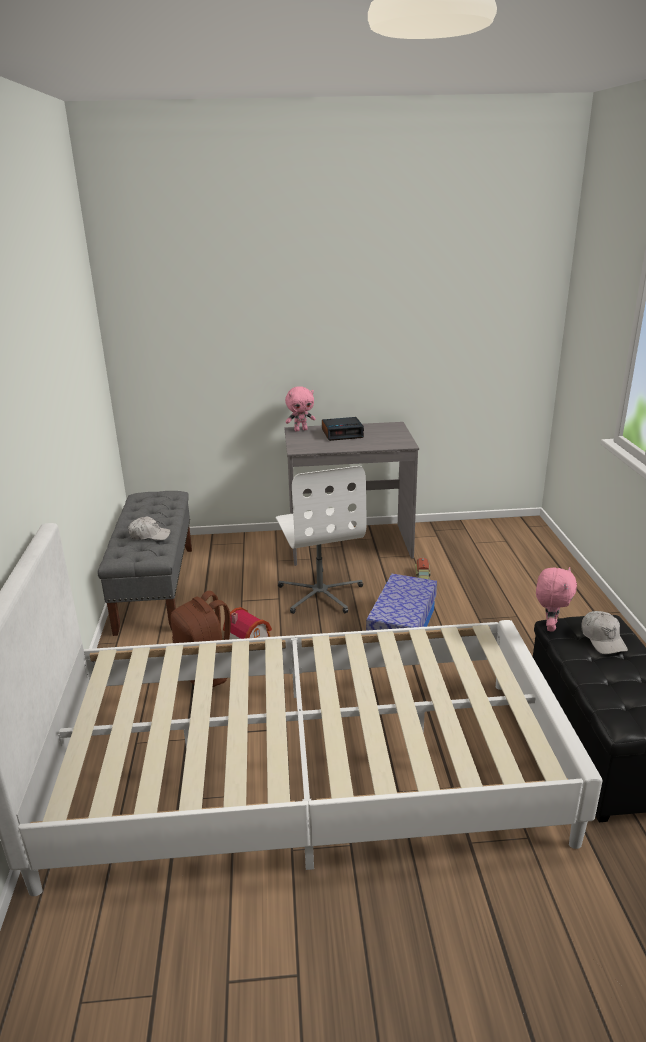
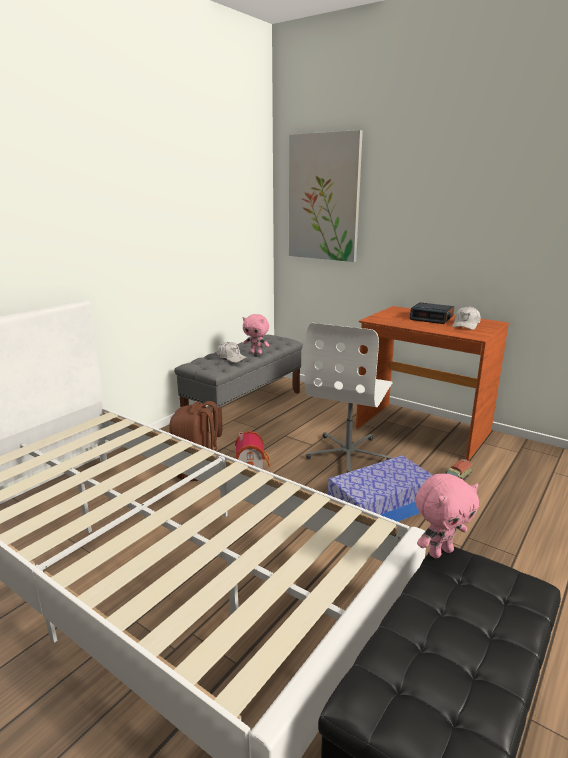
camera: 40 degrees right, 5 degrees down
grey desk [284,422,419,566] -> brown desk [356,306,509,461]
pink plush toy [285,386,316,431] -> pink plush toy moved to [243,314,269,354]
white cap [581,611,628,654] -> white cap moved to [452,306,481,330]
none -> picture [289,130,363,262]

